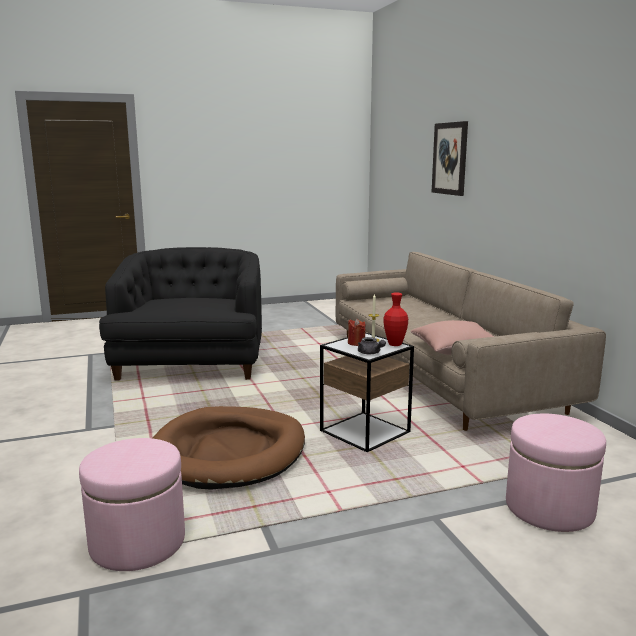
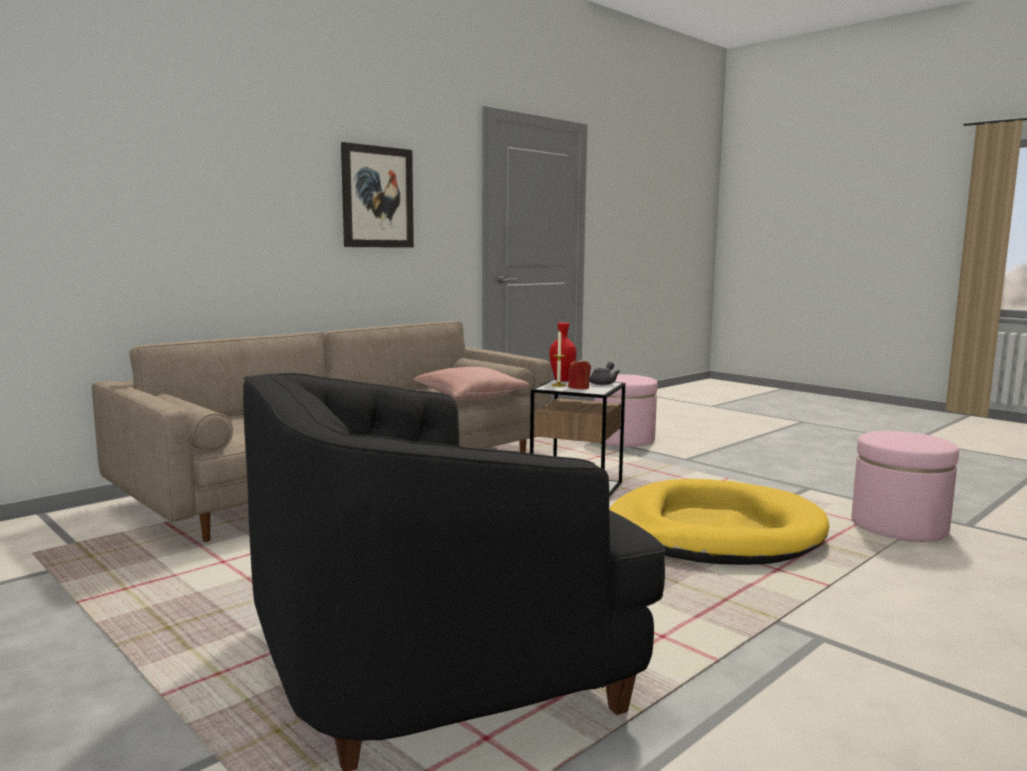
camera: 115 degrees left, 5 degrees down
brown dog bed [153,406,305,490] -> yellow dog bed [609,479,829,565]
picture [432,121,468,196] -> picture moved to [341,142,414,248]

